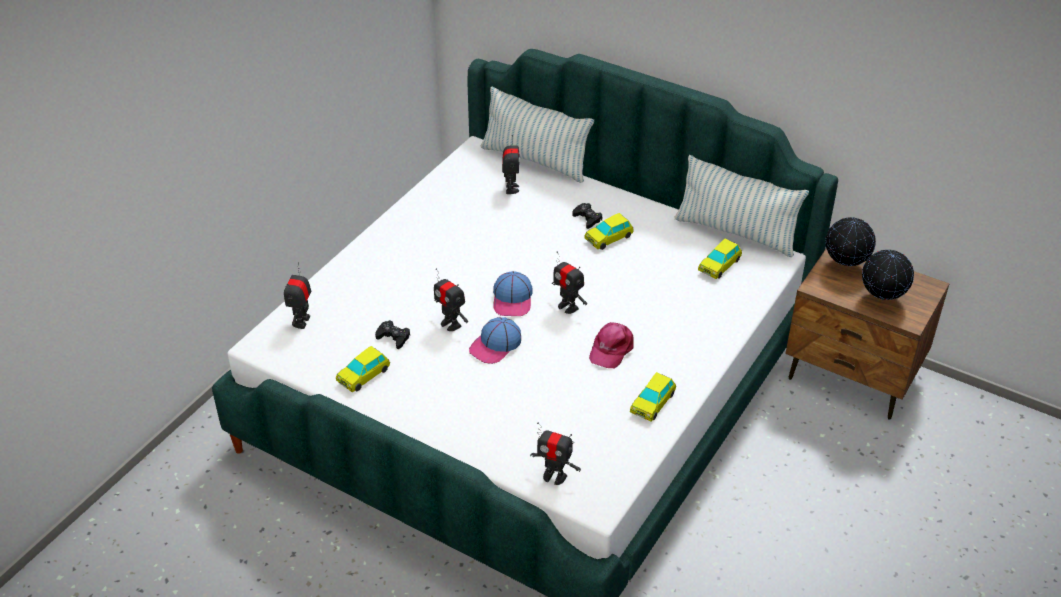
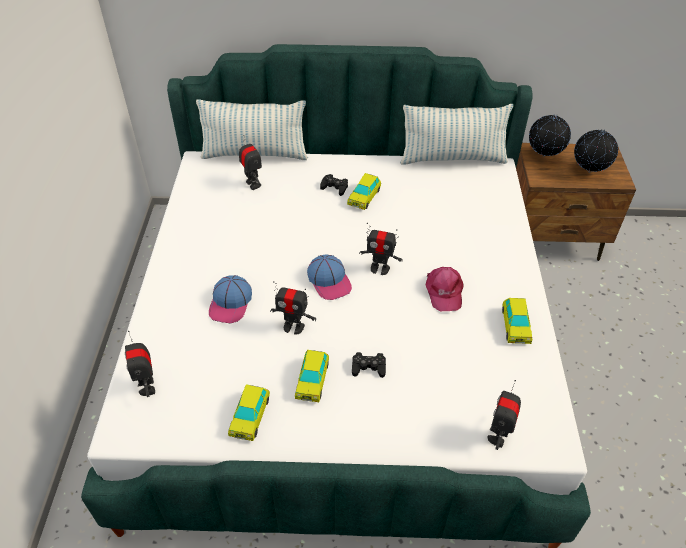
camera: 30 degrees left, 5 degrees up
black game controller [375,320,410,349] -> black game controller moved to [352,352,386,378]
cap [469,317,521,364] -> cap moved to [209,275,252,324]
toy robot [530,423,581,485] -> toy robot turned 120 degrees clockwise [488,380,521,450]
toy car [698,238,742,279] -> toy car moved to [295,350,329,402]

